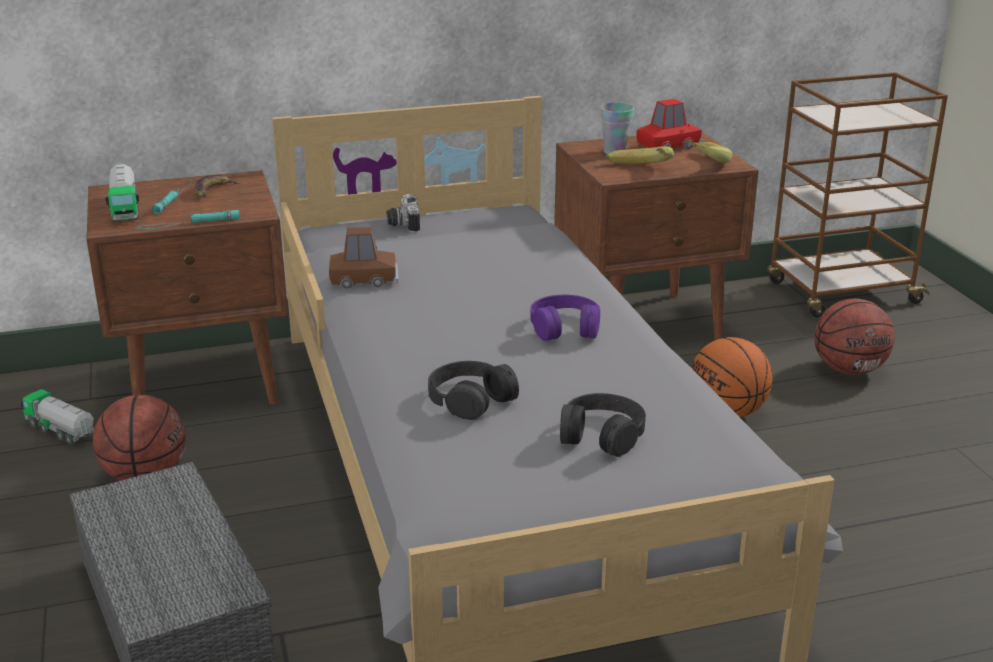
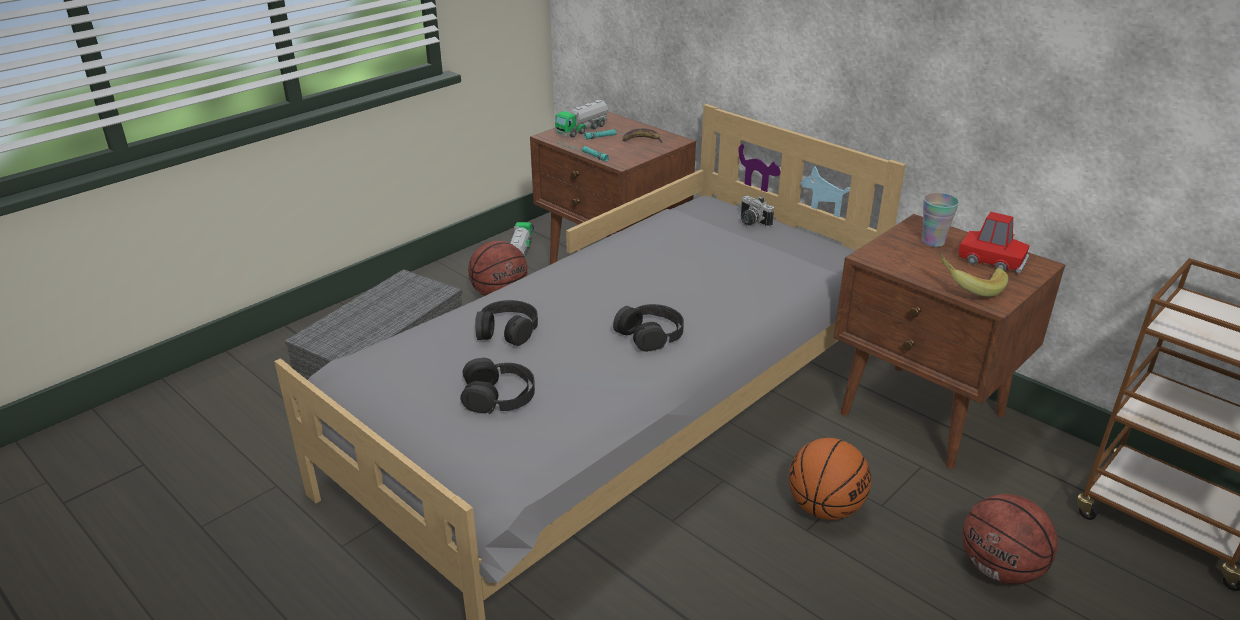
camera: 60 degrees right, 5 degrees up
brown toy car [329,227,399,289] -> none
camera [387,194,420,233] -> camera turned 90 degrees counterclockwise [741,196,774,227]
purple headphones [530,295,600,341] -> black headphones [613,304,684,352]
banana [605,146,674,164] -> none

